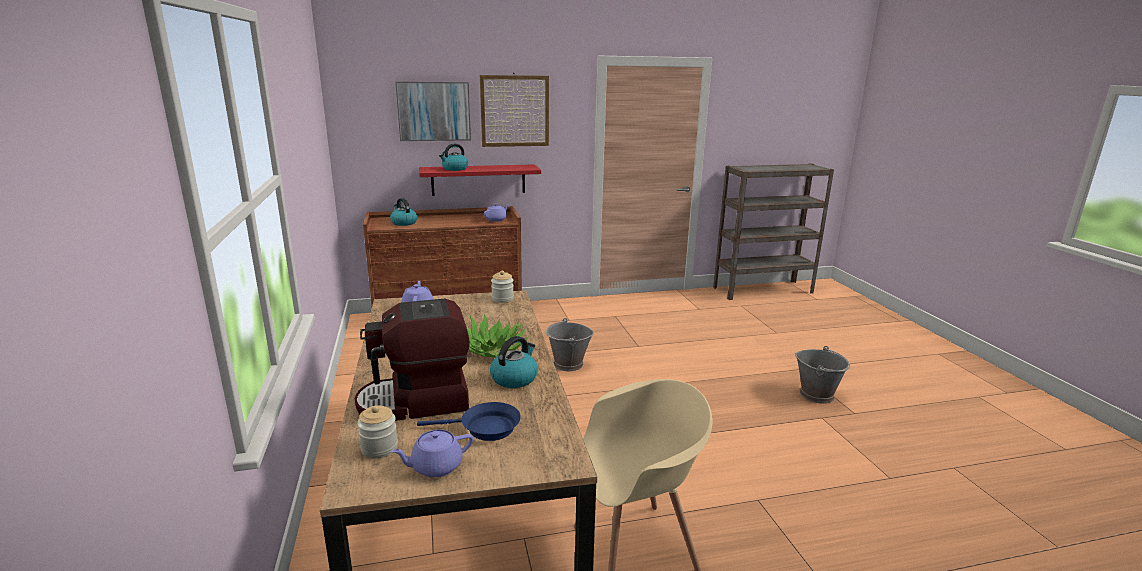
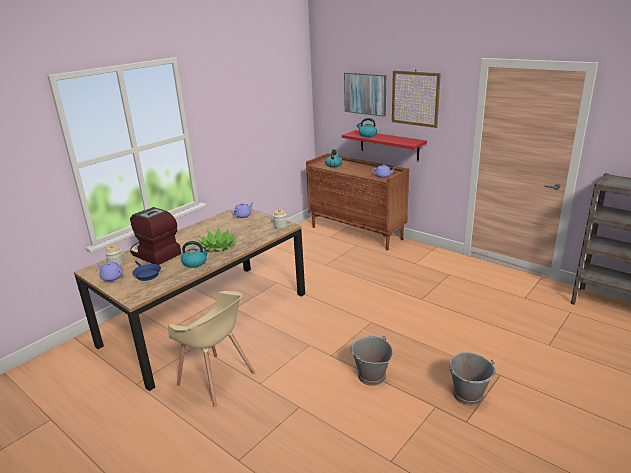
camera: 55 degrees right, 5 degrees up
grey bucket [546,318,594,371] -> grey bucket moved to [350,336,392,386]

